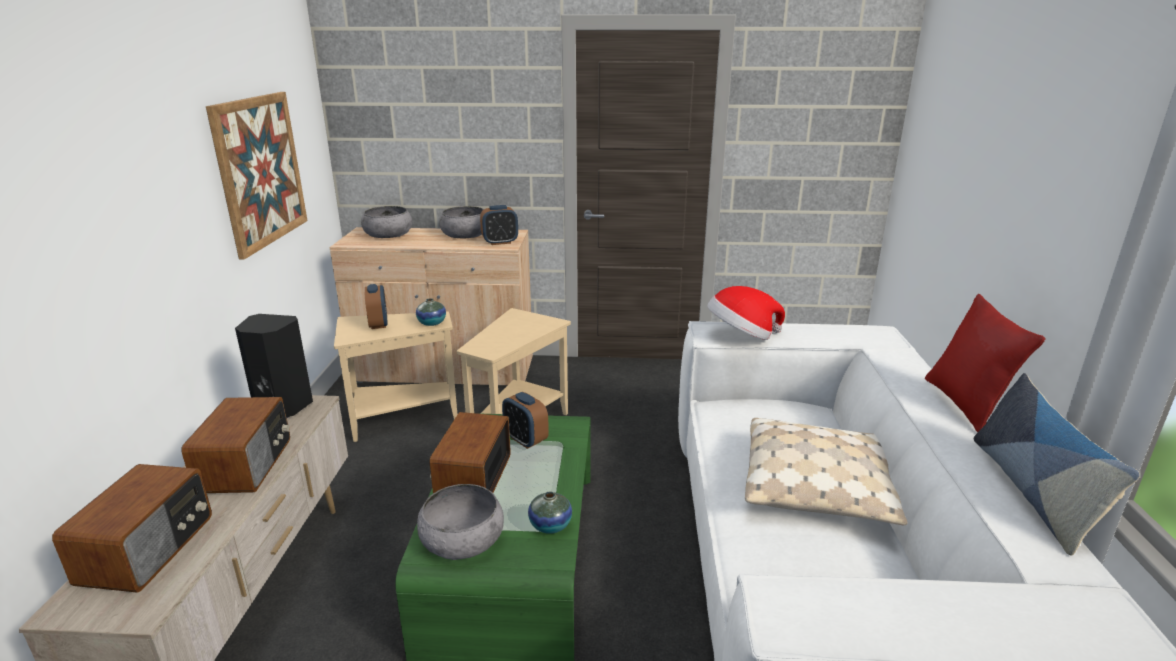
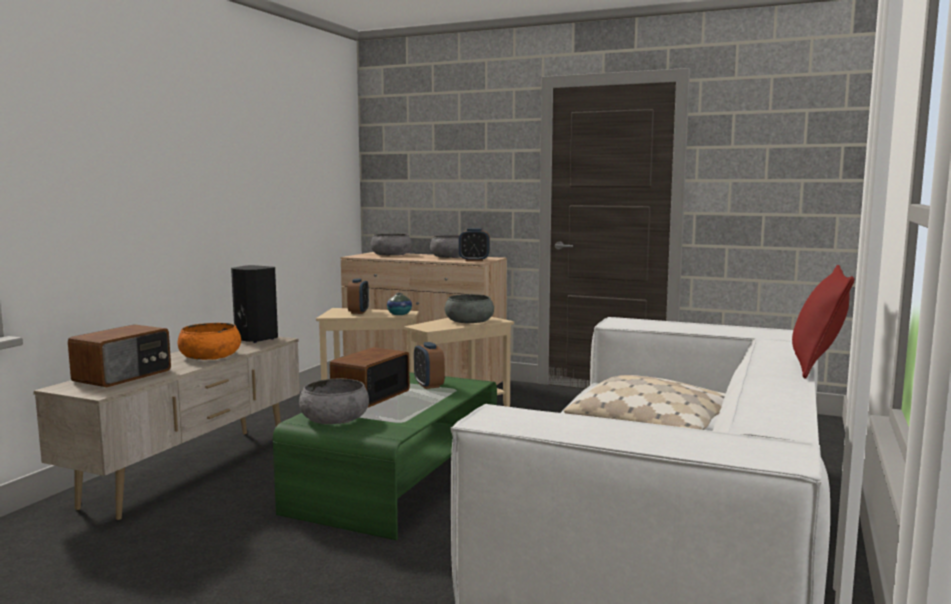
camera: 20 degrees right, 15 degrees down
radio [181,397,290,493] -> orange bowl [178,323,241,360]
picture [206,92,307,259] -> none
vase [528,492,572,534] -> none
hat [707,286,785,340] -> none
pillow [974,373,1140,556] -> none
none -> grey bowl [445,294,494,323]

